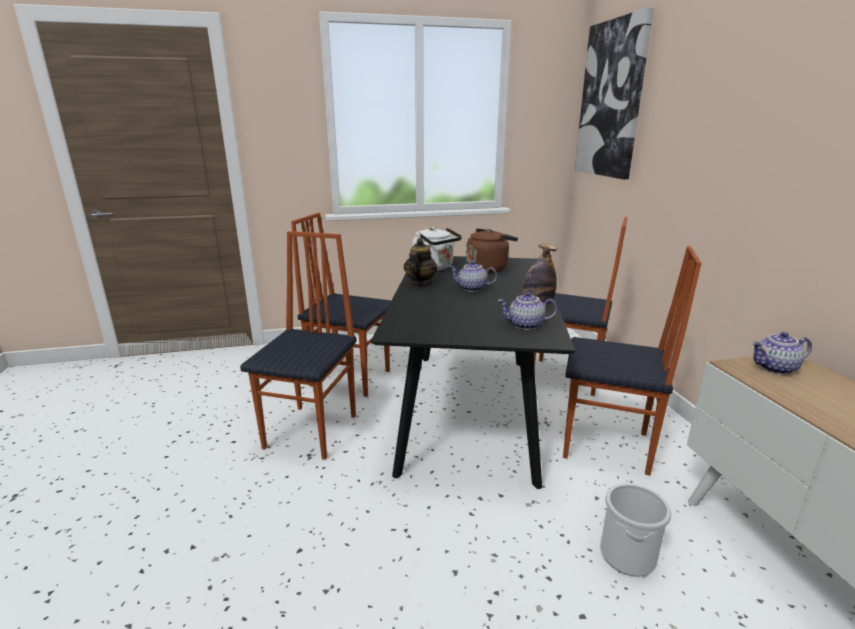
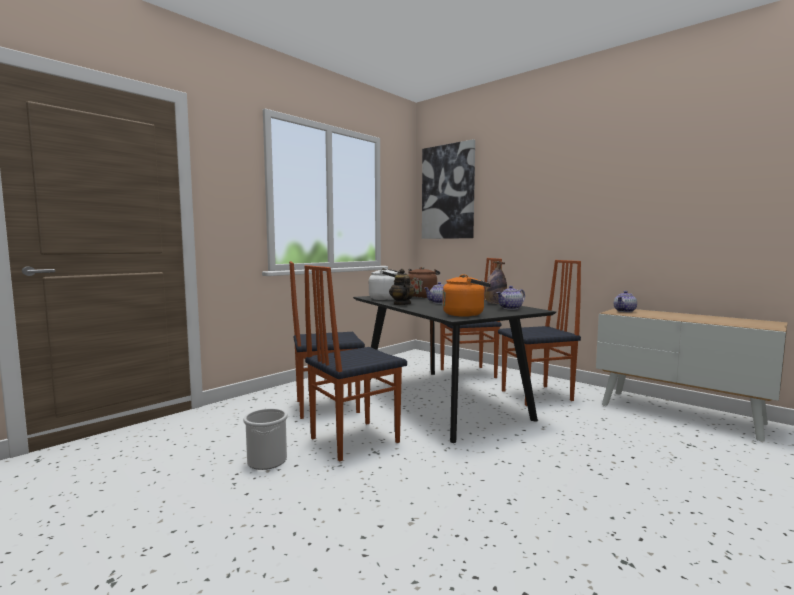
camera: 35 degrees left, 15 degrees down
chair [240,231,357,460] -> chair turned 105 degrees counterclockwise [304,265,407,462]
bucket [600,483,671,577] -> bucket moved to [243,408,288,470]
none -> orange kettle [442,274,491,317]

